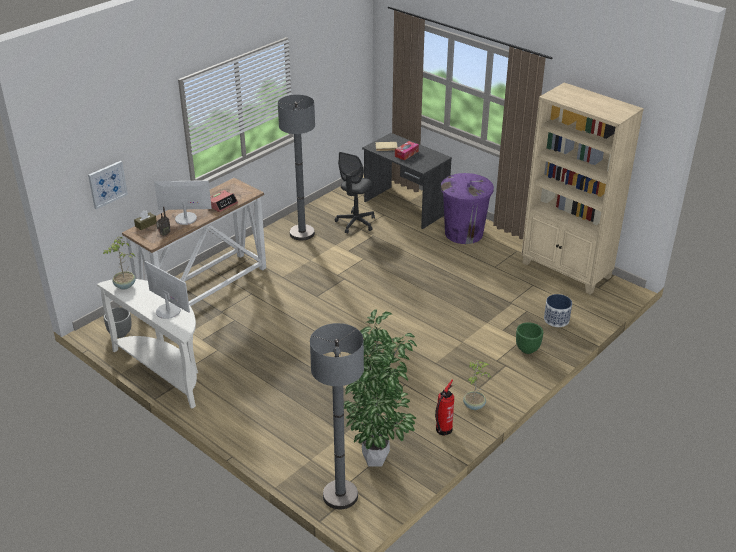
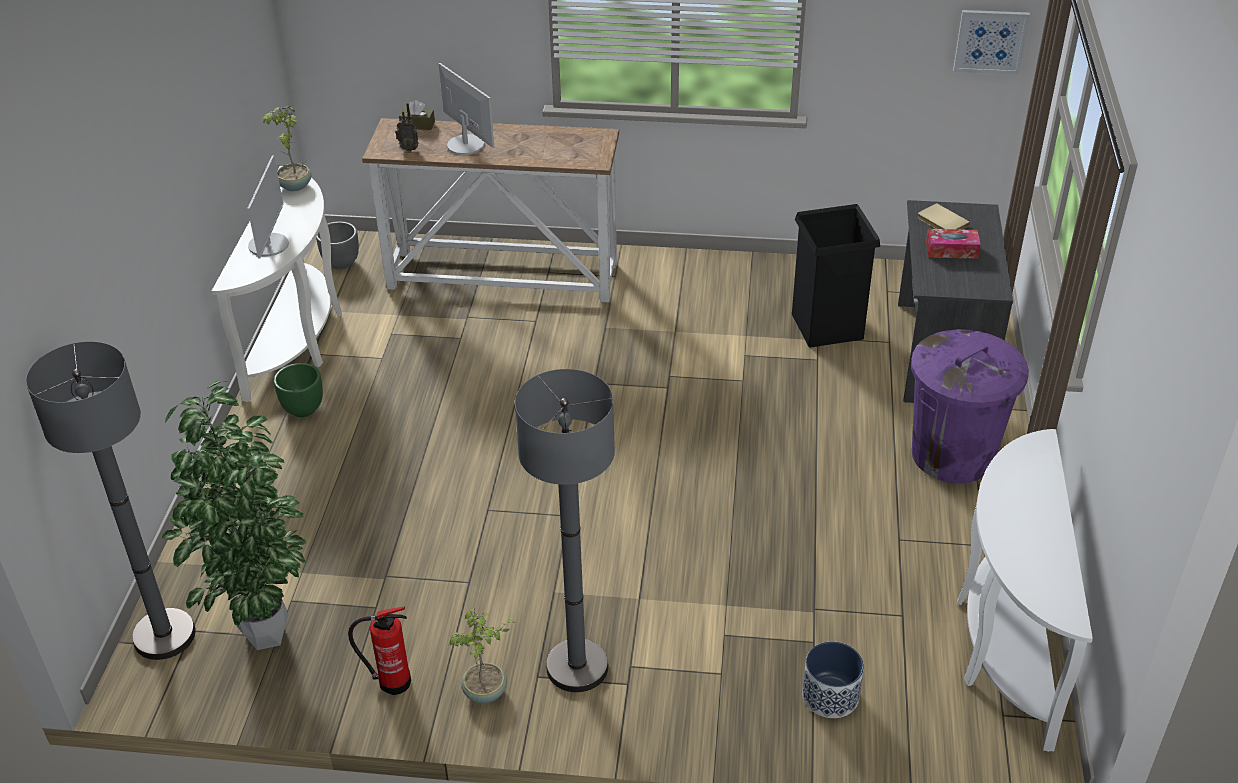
camera: 55 degrees right, 5 degrees up
picture [88,161,128,209] -> picture moved to [953,10,1030,75]
alarm clock [210,190,238,212] -> none
grey floor lamp [278,95,315,240] -> grey floor lamp moved to [515,369,615,692]
grey office chair [335,152,375,234] -> black trash can [792,204,880,347]
green planter [516,322,543,354] -> green planter moved to [274,363,323,417]
beige bookcase [521,83,644,295] -> white console table [956,429,1093,752]

